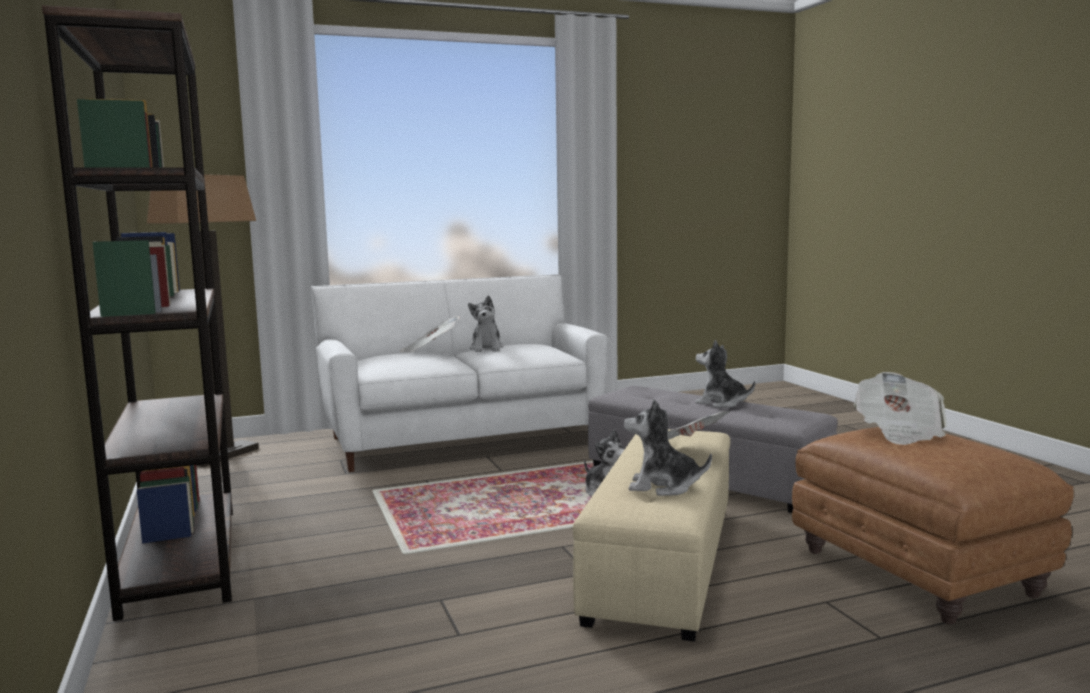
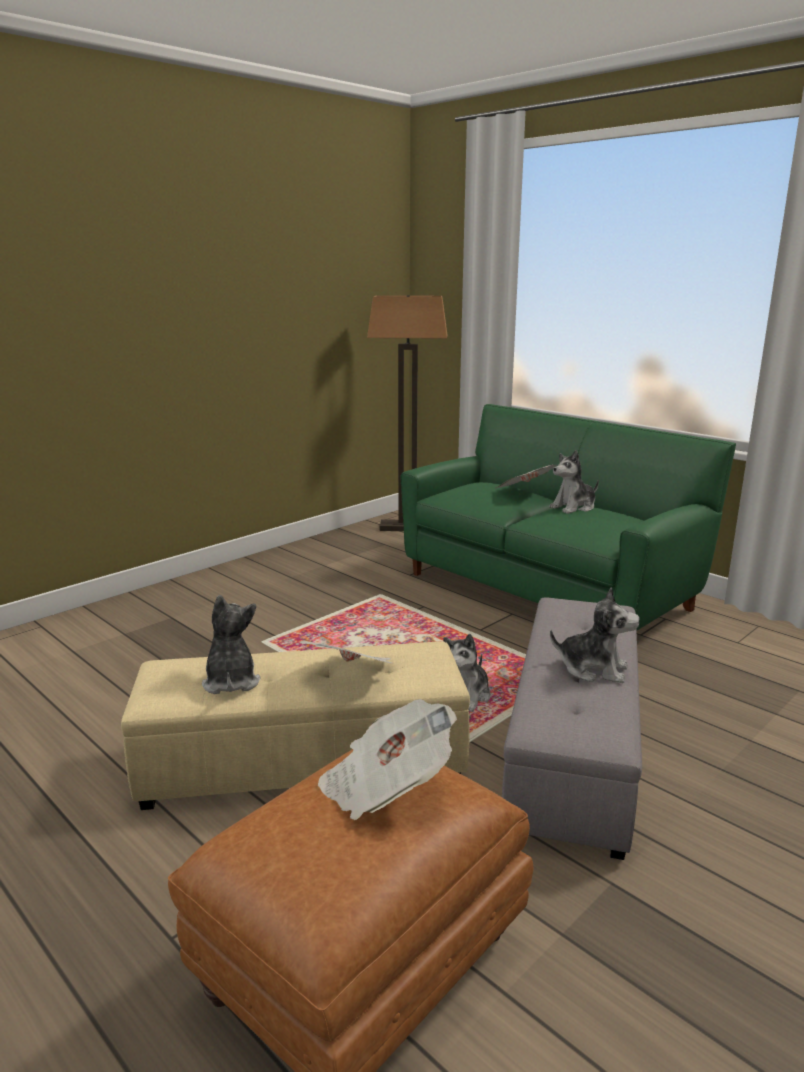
camera: 65 degrees right, 10 degrees up
brown bookcase [42,5,233,621] -> none
white sofa [311,274,609,472] -> green sofa [400,404,736,631]
plush toy [695,340,755,408] -> plush toy turned 105 degrees clockwise [550,587,640,683]

